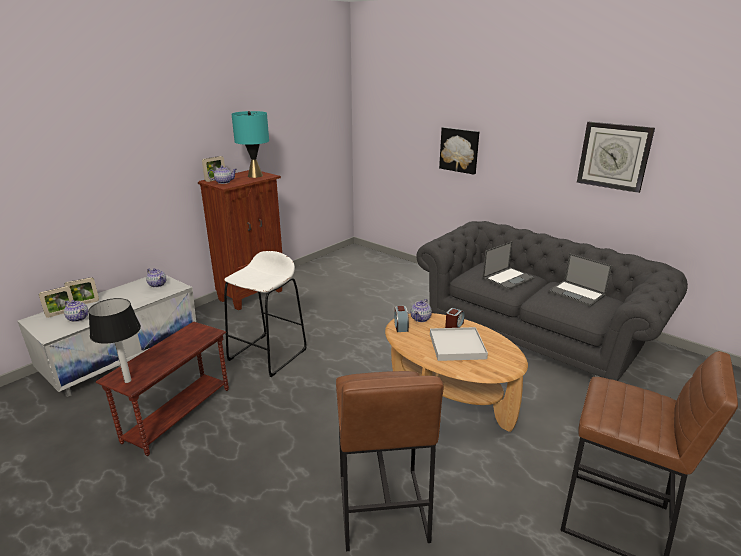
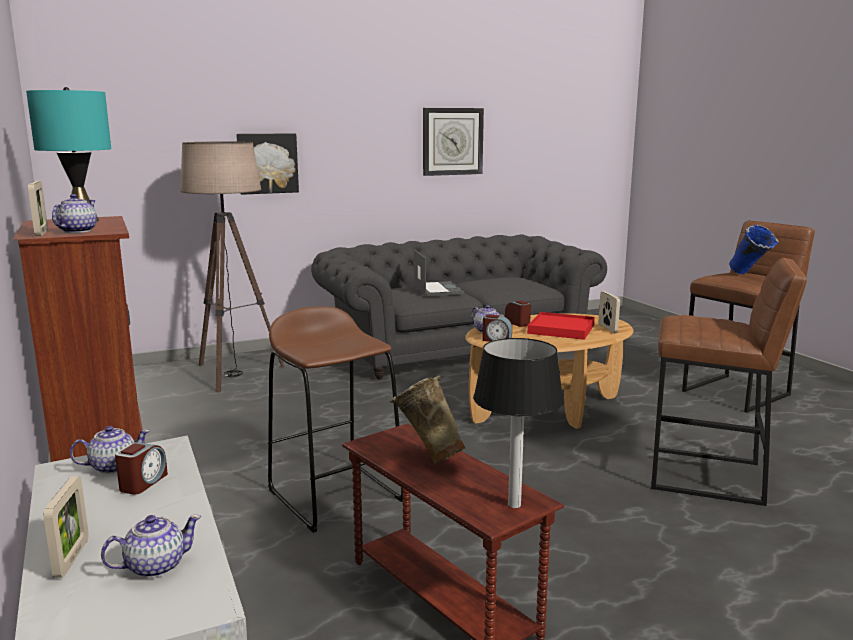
camera: 65 degrees left, 10 degrees down
picture frame [39,286,73,318] -> picture frame moved to [599,291,620,333]
white stool [224,251,307,377] -> brown stool [268,306,403,533]
white tray [430,327,488,361] -> red tray [527,312,595,340]
laptop [548,253,612,307] -> none
none -> alarm clock [115,442,168,494]
none -> floor lamp [180,141,285,392]
none -> beige vase [390,376,465,465]
none -> blue vase [729,225,779,274]

